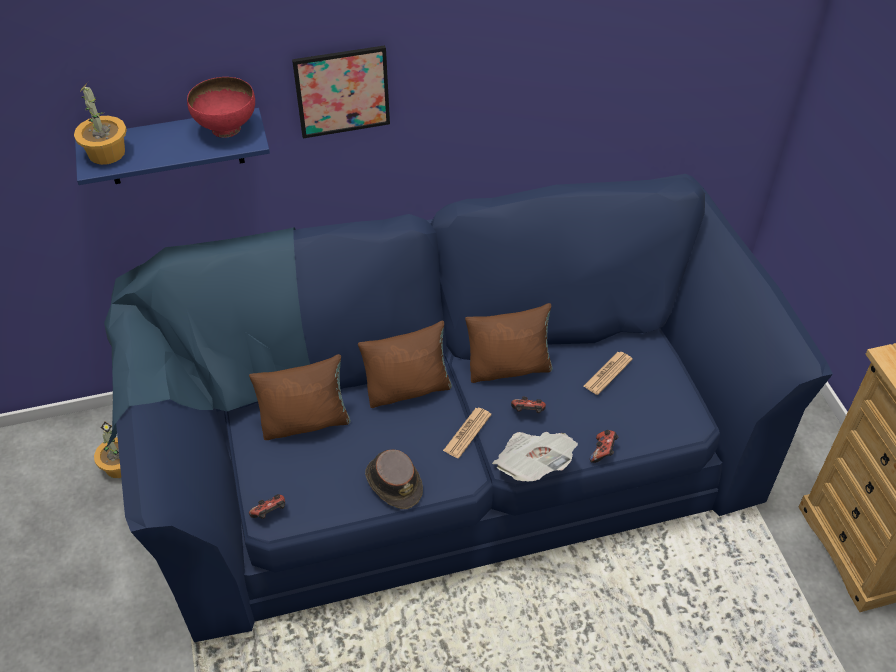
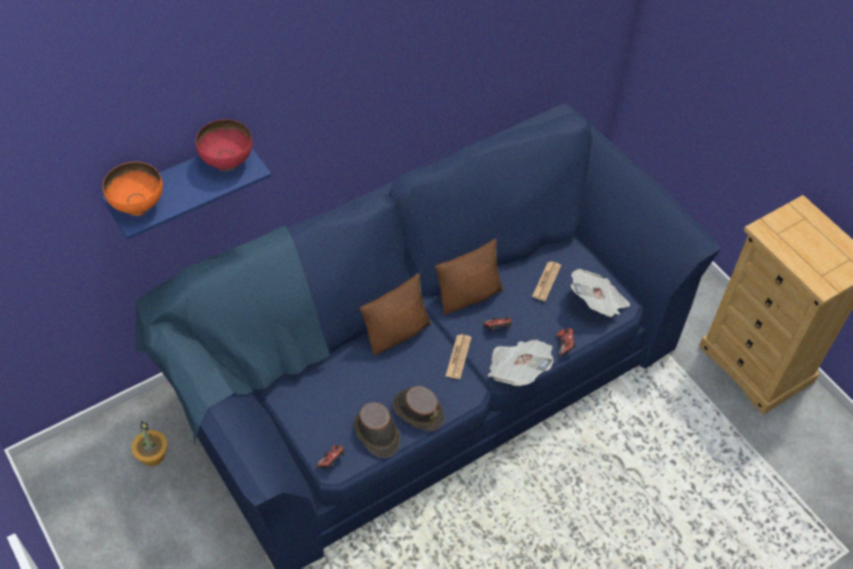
camera: 20 degrees left, 5 degrees up
potted plant [74,82,127,165] -> orange bowl [103,162,163,216]
brown pillow [249,354,351,440] -> none
picture [292,45,390,139] -> none
none -> brown hat [354,402,400,458]
none -> newspaper [570,269,630,317]

